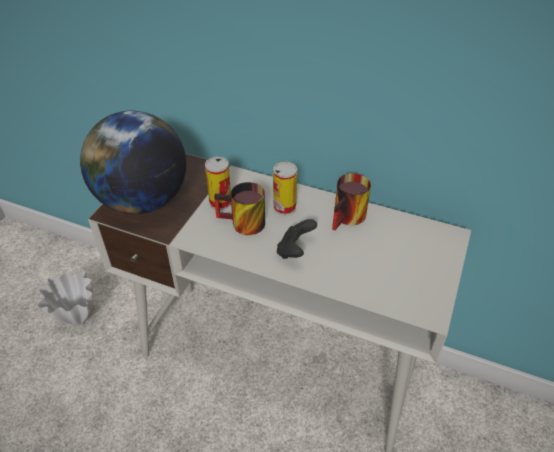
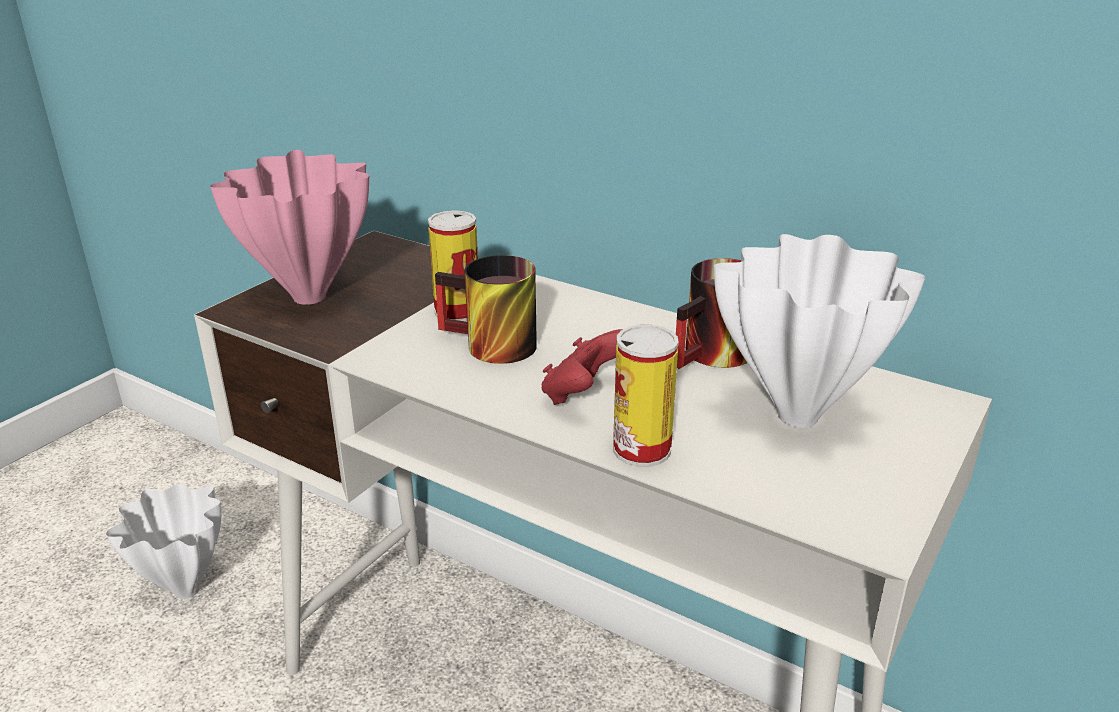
camera: 10 degrees right, 15 degrees down
globe [80,111,186,214] -> pink vase [210,150,369,305]
can [273,162,297,215] -> can moved to [613,325,679,467]
black game controller [277,219,317,259] -> red game controller [542,329,623,405]
none -> white vase [714,234,926,428]

